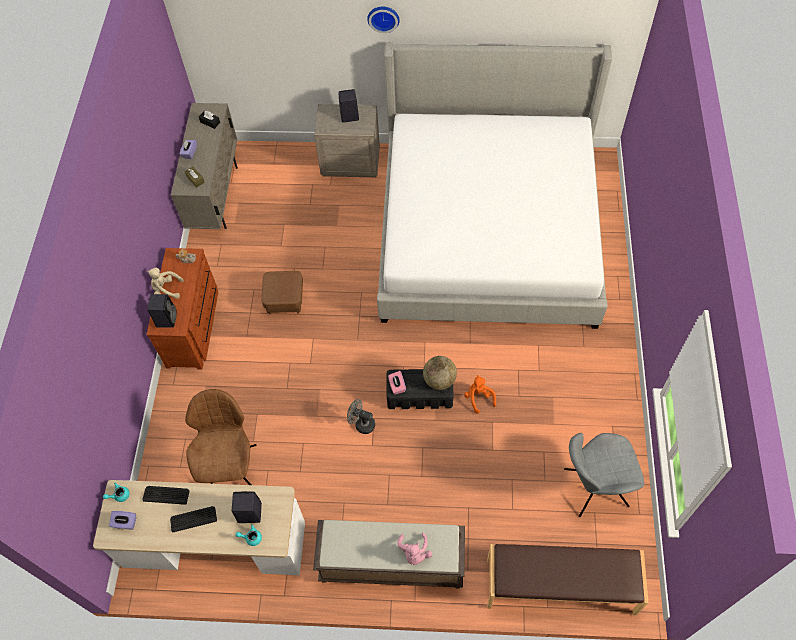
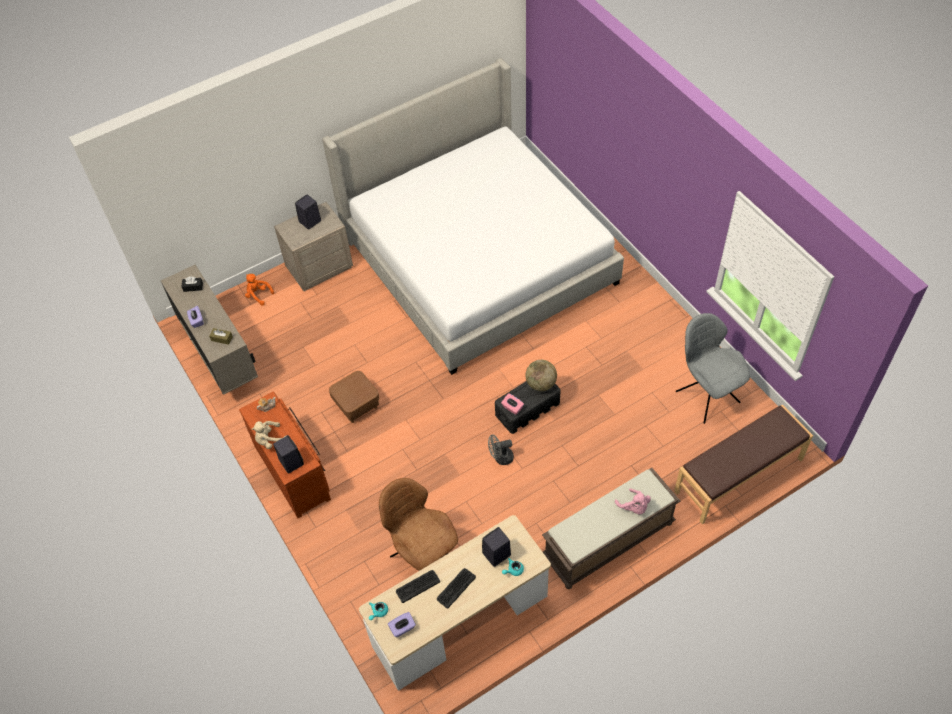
camera: 35 degrees left, 5 degrees down
wall clock [367,7,400,33] -> none
orange plush toy [464,375,496,414] -> orange plush toy moved to [245,274,274,305]
grey chair [564,433,644,517] -> grey chair turned 105 degrees clockwise [676,313,750,424]

